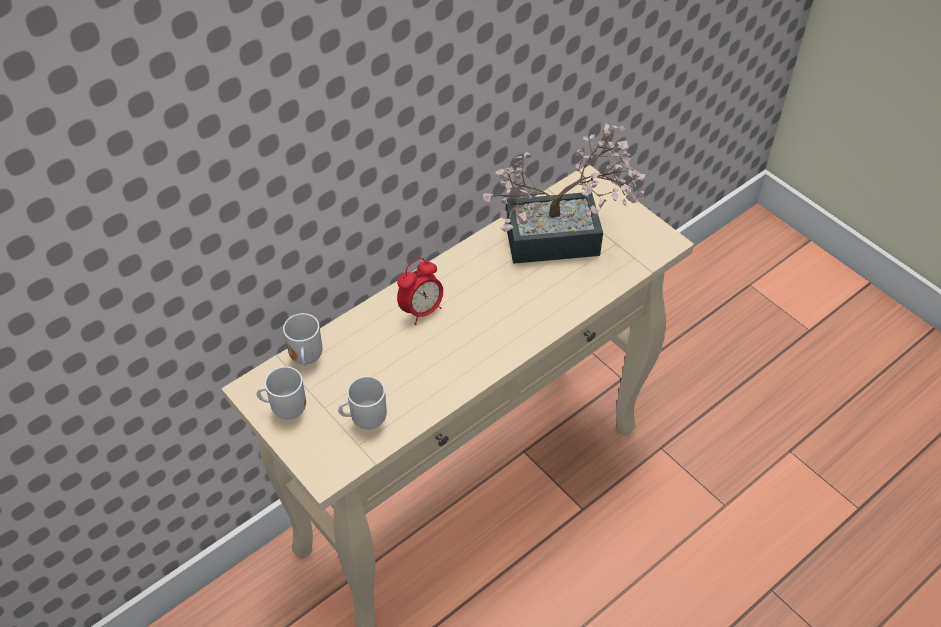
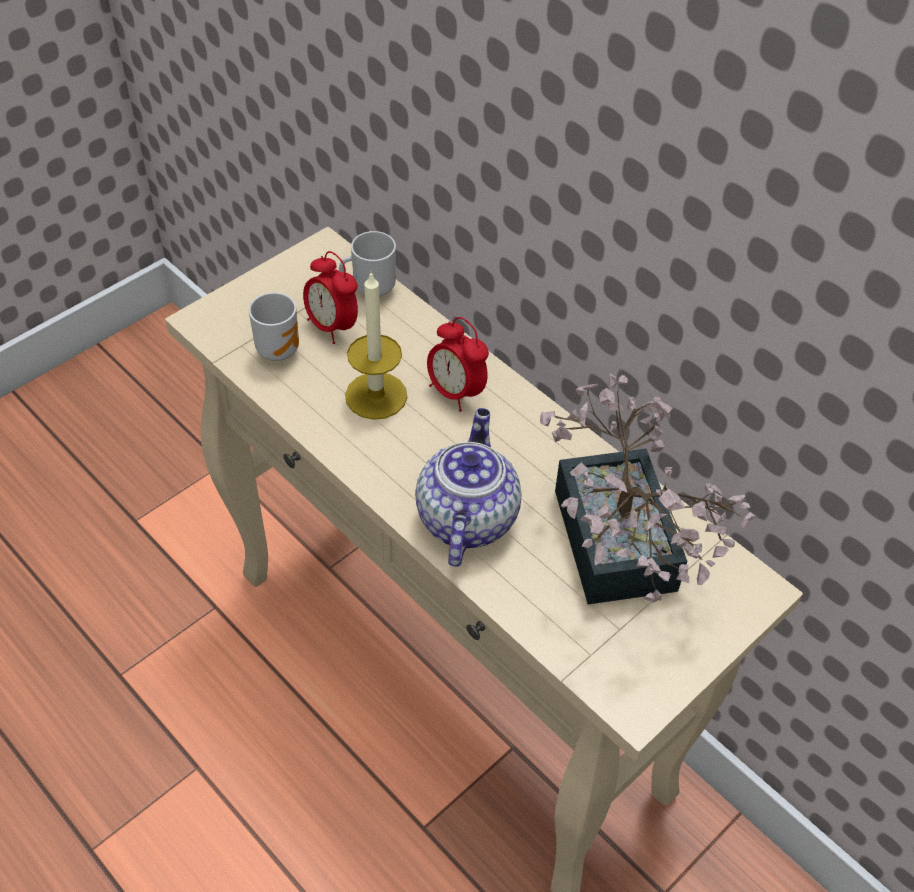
camera: 85 degrees right, 0 degrees up
mug [257,366,306,419] -> none
none -> alarm clock [303,251,358,344]
none -> candle [345,271,407,420]
none -> teapot [415,408,522,567]

